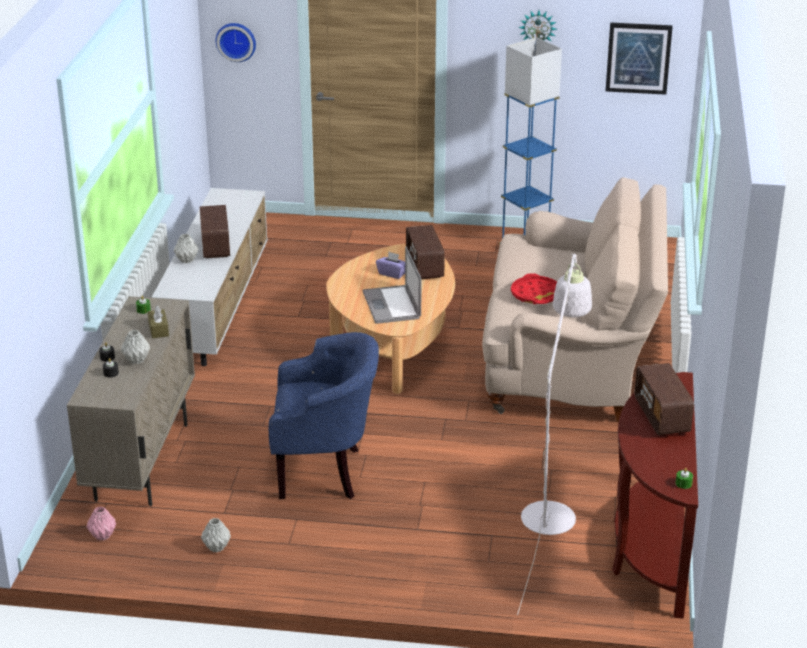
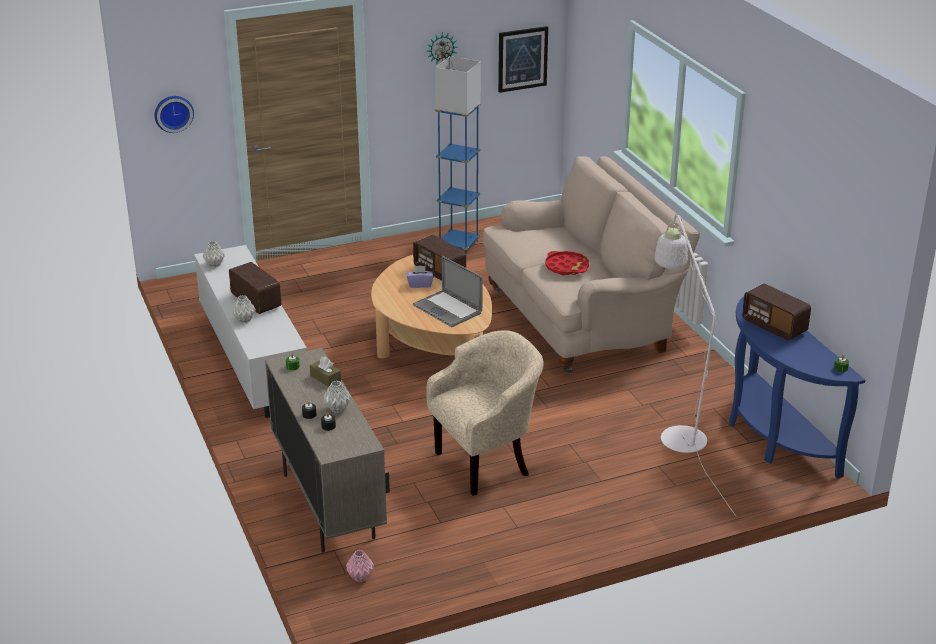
camera: 30 degrees left, 0 degrees up
grey vase [201,518,231,553] -> grey vase moved to [203,241,225,267]
blue armchair [269,332,379,499] -> beige armchair [426,330,544,496]
brown console table [612,372,698,618] -> blue console table [729,296,865,478]

